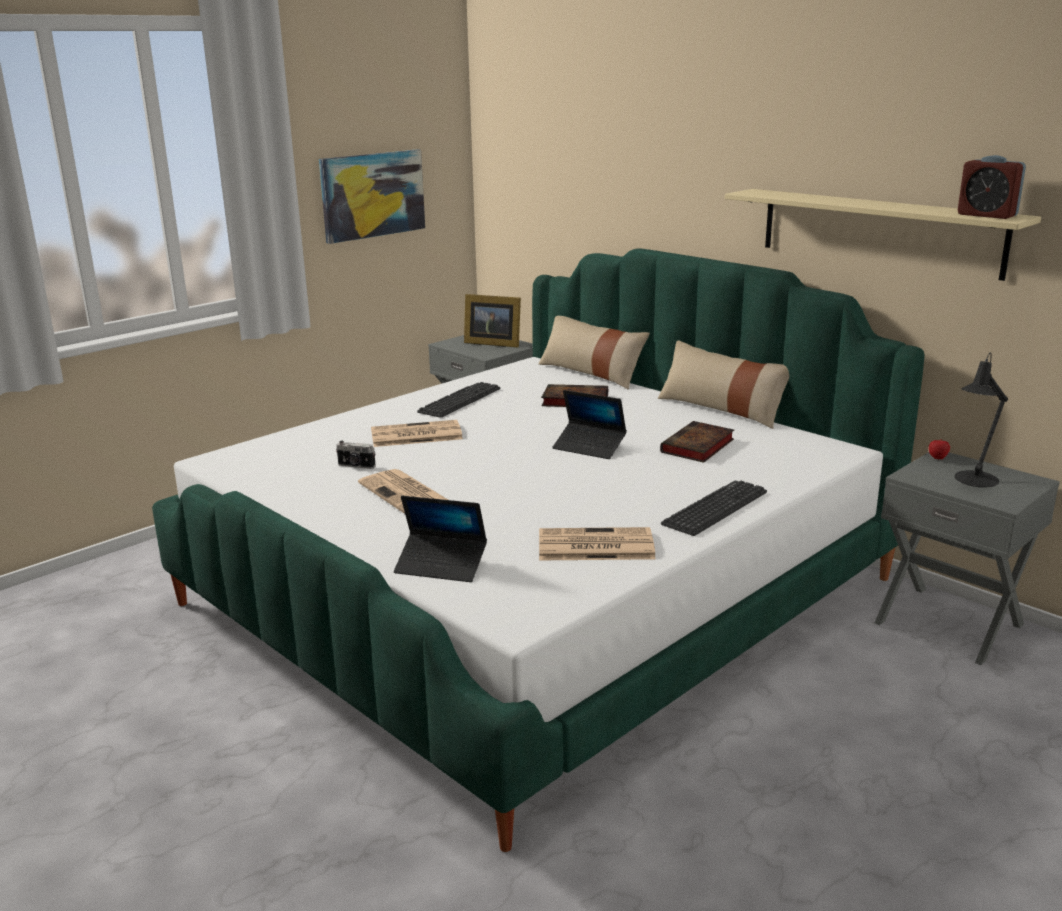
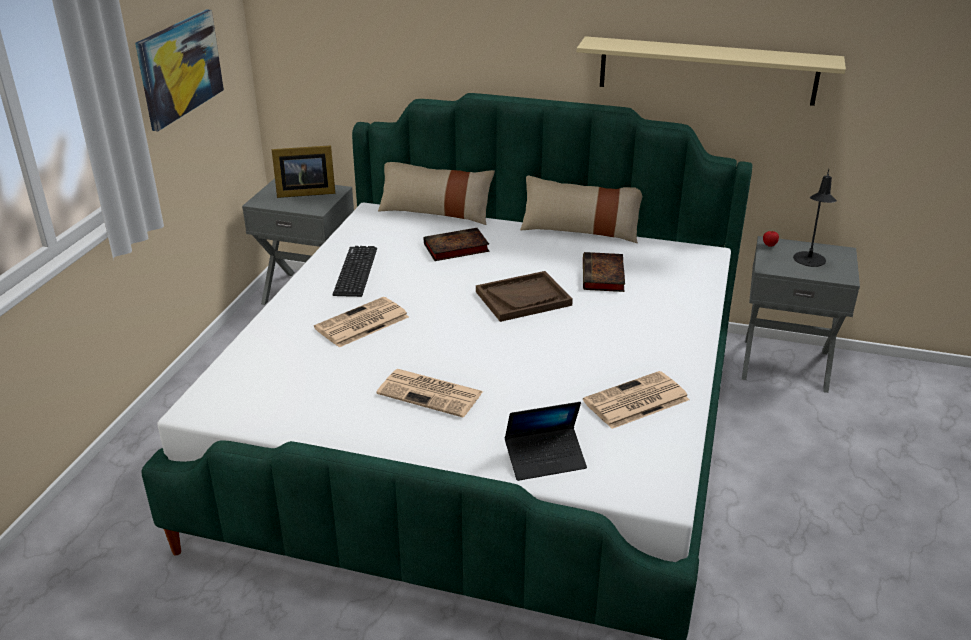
camera: 30 degrees left, 10 degrees up
camera [336,441,376,469] -> none
laptop [552,390,627,459] -> brown tray [476,271,573,322]
keyboard [661,481,767,536] -> none
alarm clock [958,155,1026,219] -> none

